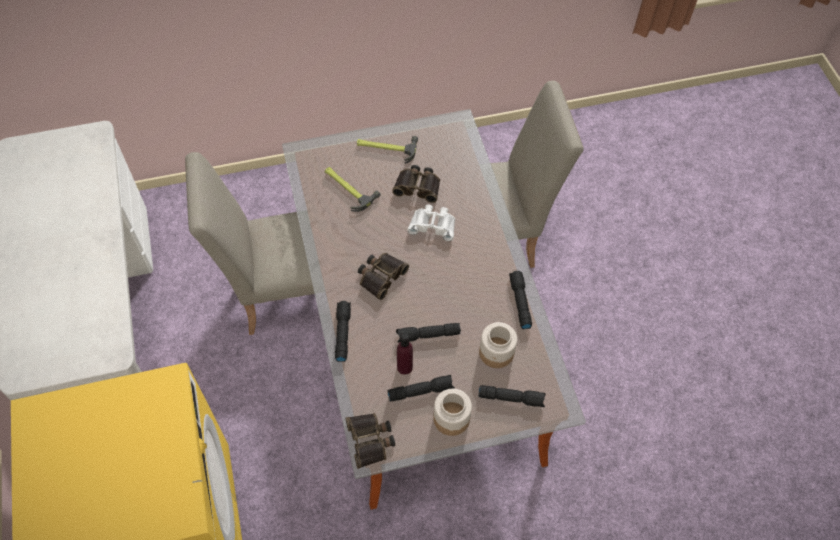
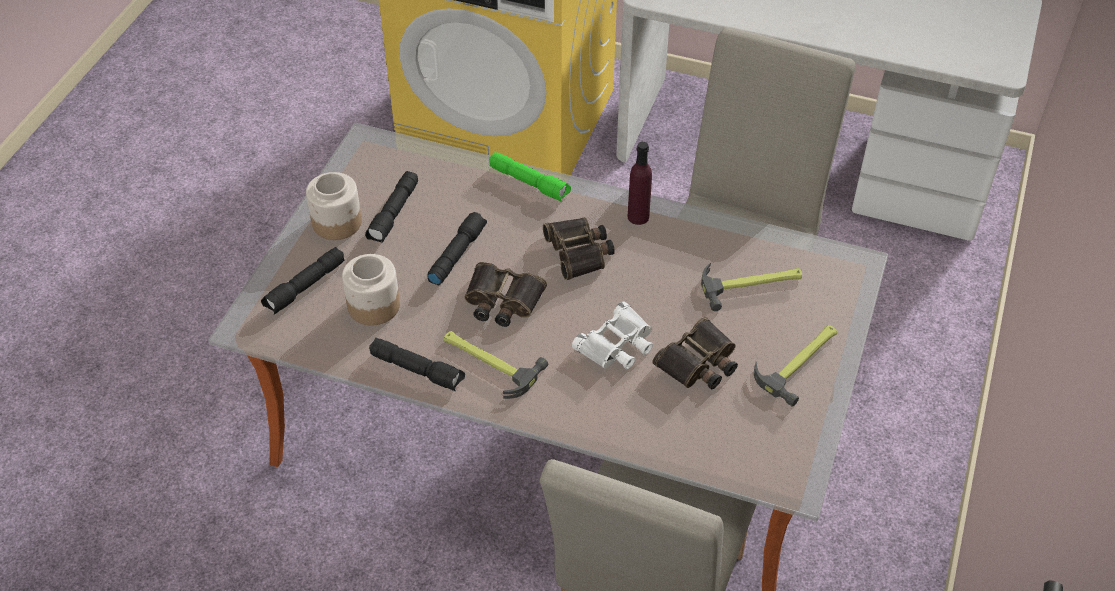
camera: 125 degrees right, 10 degrees down
black flashlight [335,301,351,362] -> green flashlight [489,152,571,202]
binoculars [346,413,395,469] -> binoculars moved to [465,262,547,327]
purple bottle [397,333,413,375] -> purple bottle moved to [628,142,652,225]
none -> hammer [444,331,548,399]

